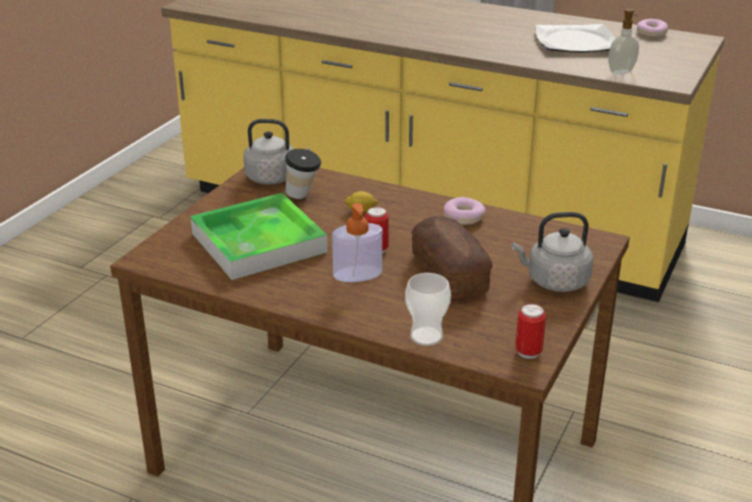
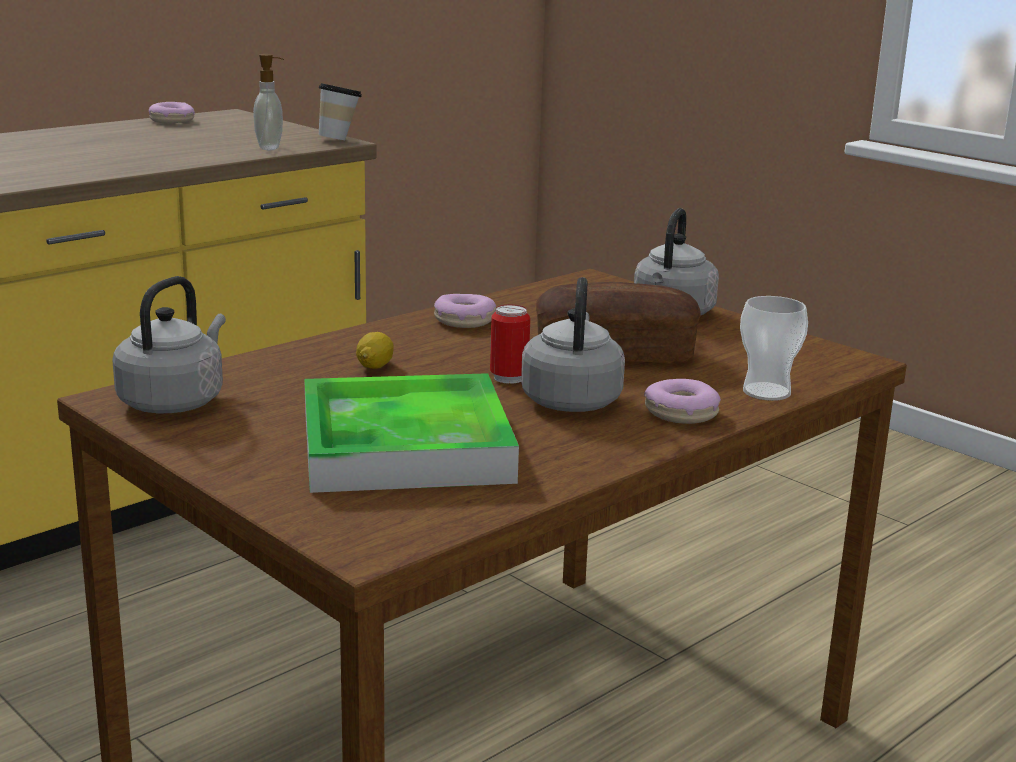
camera: 70 degrees left, 10 degrees down
cup [285,149,321,199] -> cup moved to [319,83,362,140]
soap dispenser [332,203,382,282] -> grey kettle [521,277,625,412]
can [515,304,546,359] -> none
plate [535,24,616,53] -> none
none -> donut [644,379,721,424]

